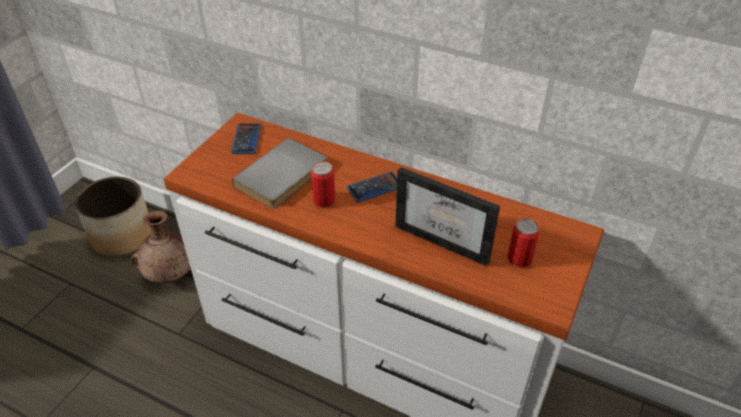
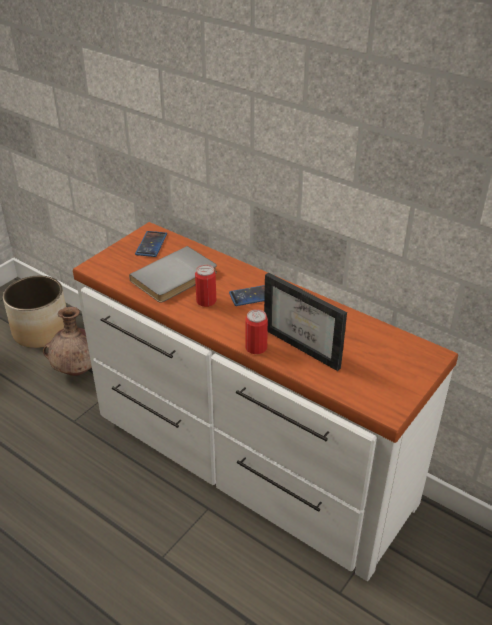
camera: 10 degrees right, 5 degrees down
can [508,218,539,267] -> can moved to [245,309,268,354]

